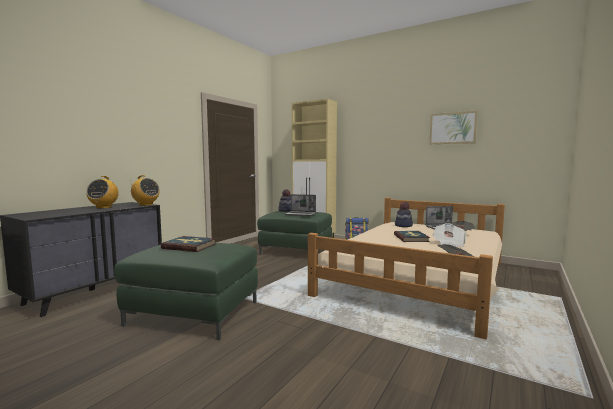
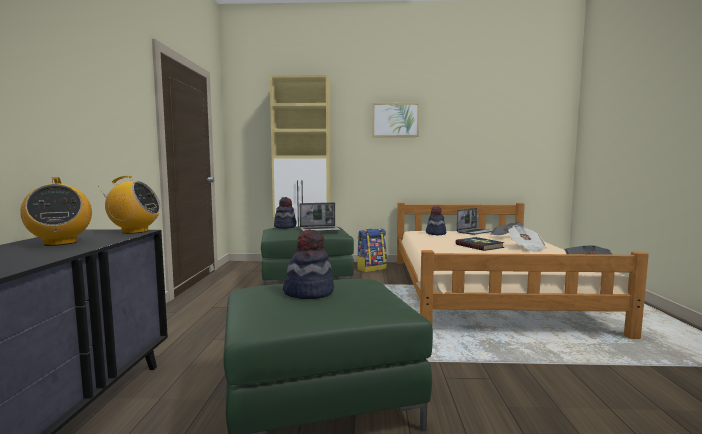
camera: 30 degrees left, 0 degrees up
book [161,236,216,252] -> hat [283,229,334,299]
picture [430,111,478,144] -> picture moved to [372,103,420,137]

